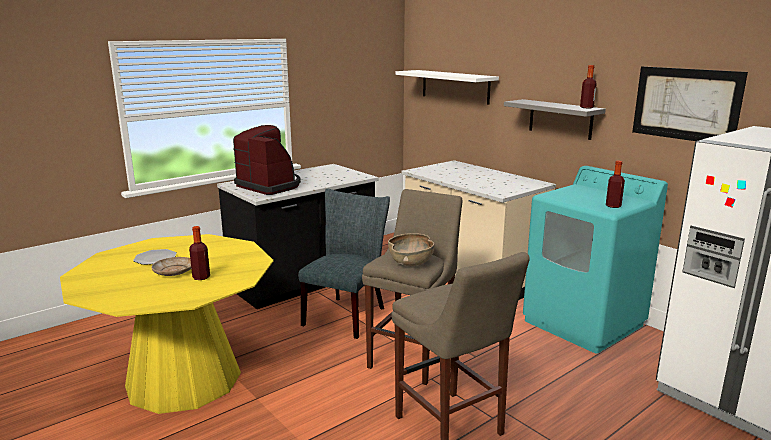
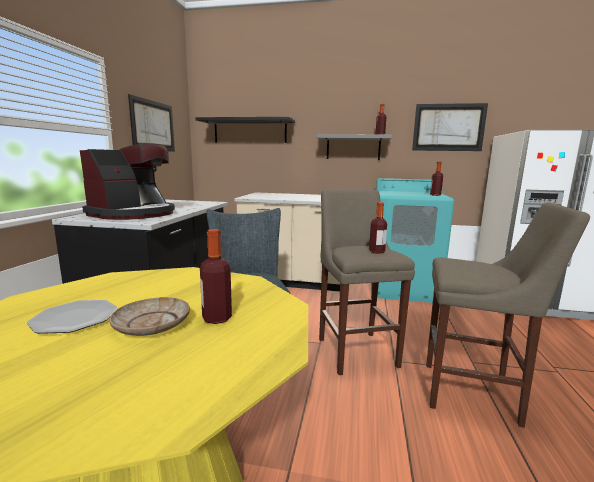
camera: 40 degrees left, 5 degrees down
coffee machine [233,125,301,195] -> coffee machine turned 120 degrees clockwise [80,144,175,220]
brown bowl [388,233,434,266] -> bottle [369,202,387,254]
white shelf [395,70,499,105] -> black shelf [196,117,295,143]
none -> picture [128,94,175,152]

